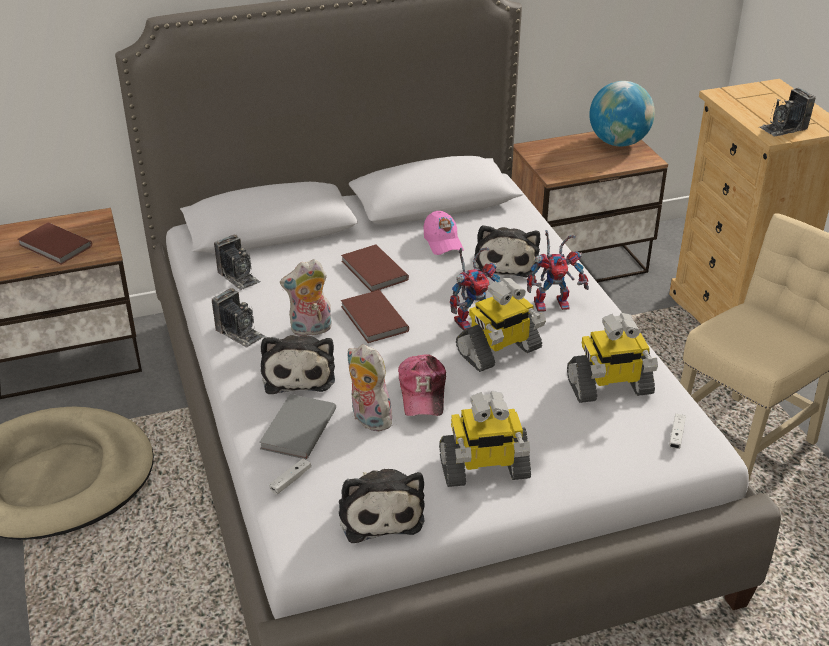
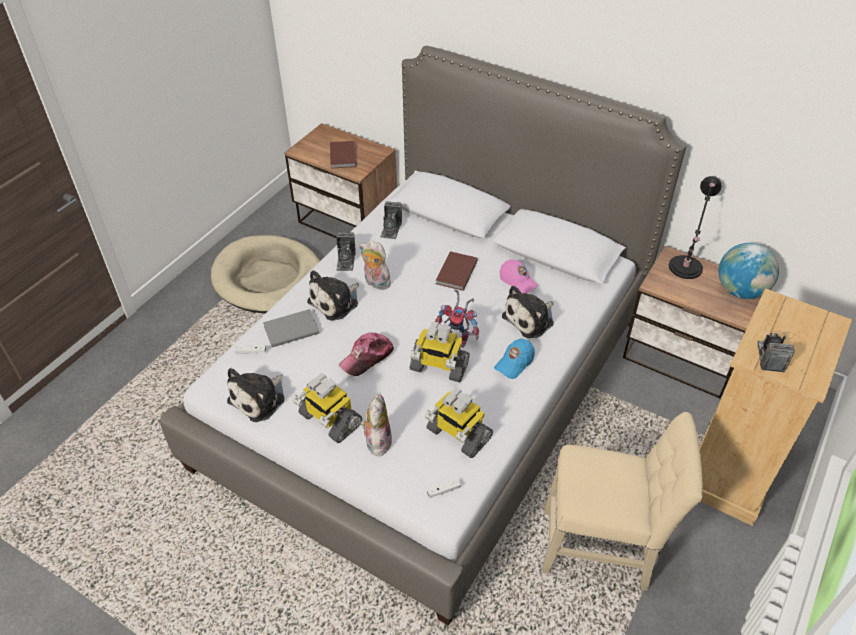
camera: 50 degrees right, 10 degrees up
brown book [341,290,409,343] -> none
plush toy [348,344,392,431] -> plush toy moved to [361,393,392,456]
pink cap [423,211,464,255] -> pink cap turned 75 degrees counterclockwise [500,259,539,294]
toy robot [527,230,589,312] -> blue cap [494,339,535,379]
camera [760,88,816,137] -> camera turned 75 degrees clockwise [757,331,795,372]
none -> black table lamp [669,176,722,279]

